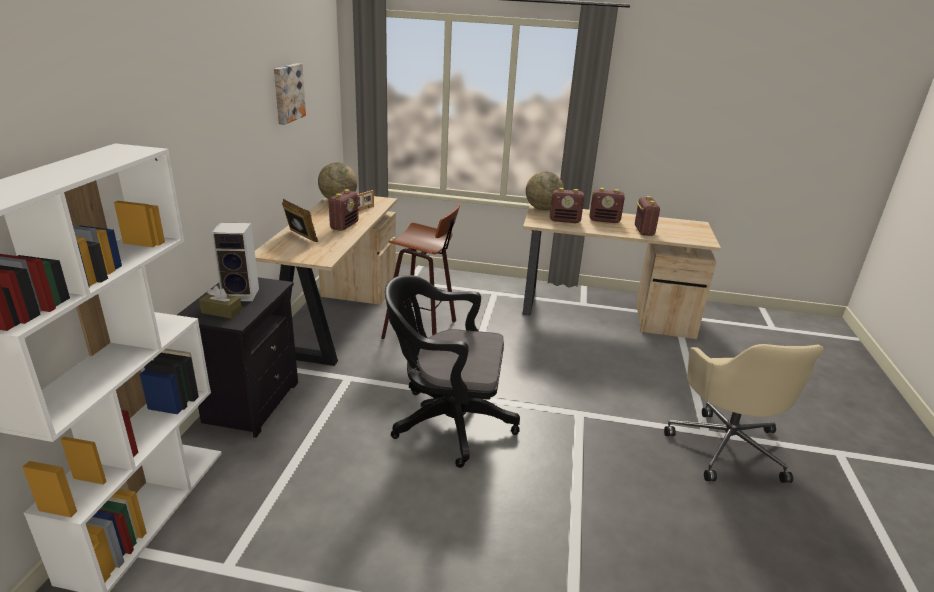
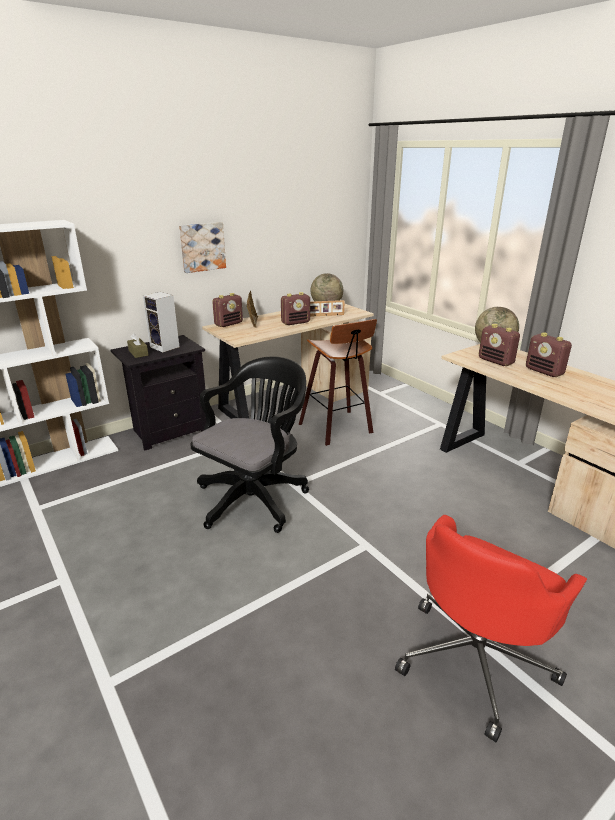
camera: 45 degrees right, 0 degrees up
picture [274,63,306,125] -> picture moved to [179,222,226,273]
black office chair [385,275,520,468] -> black office chair turned 75 degrees clockwise [190,357,309,533]
radio [635,196,660,236] -> radio moved to [212,293,243,327]
beige office chair [664,344,824,483] -> red office chair [395,515,587,742]

